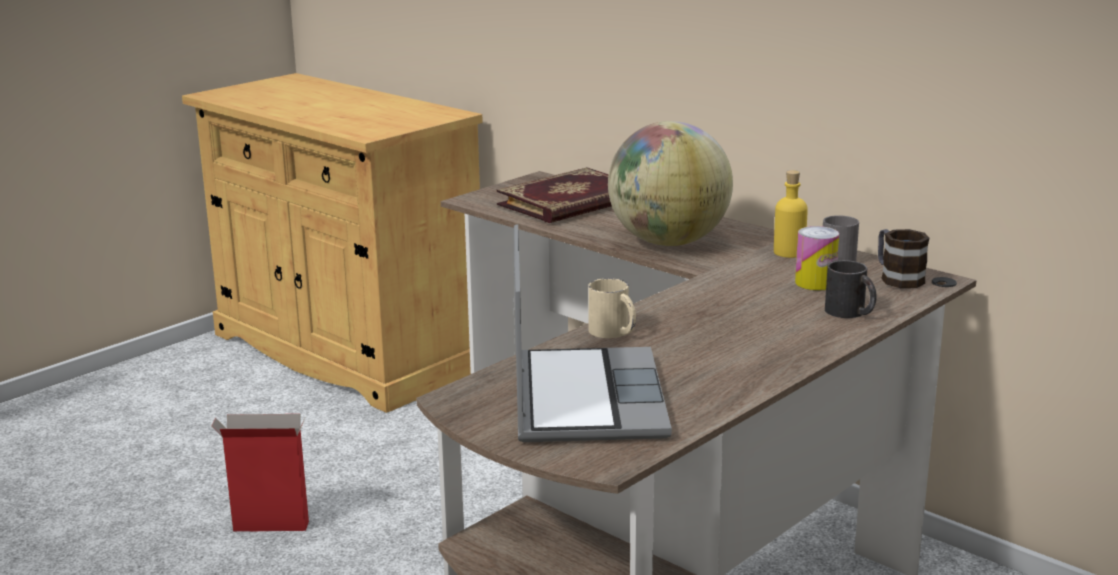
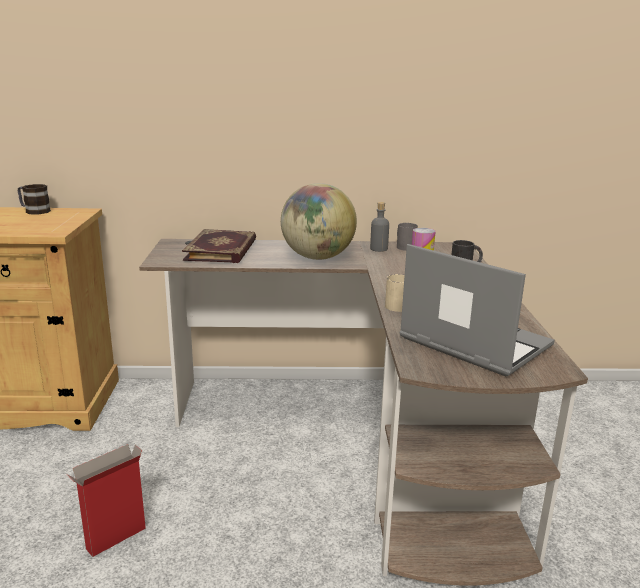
camera: 45 degrees left, 0 degrees up
yellow bottle [774,170,808,258] -> grey bottle [370,202,389,252]
mug [878,229,929,288] -> mug moved to [18,184,51,214]

